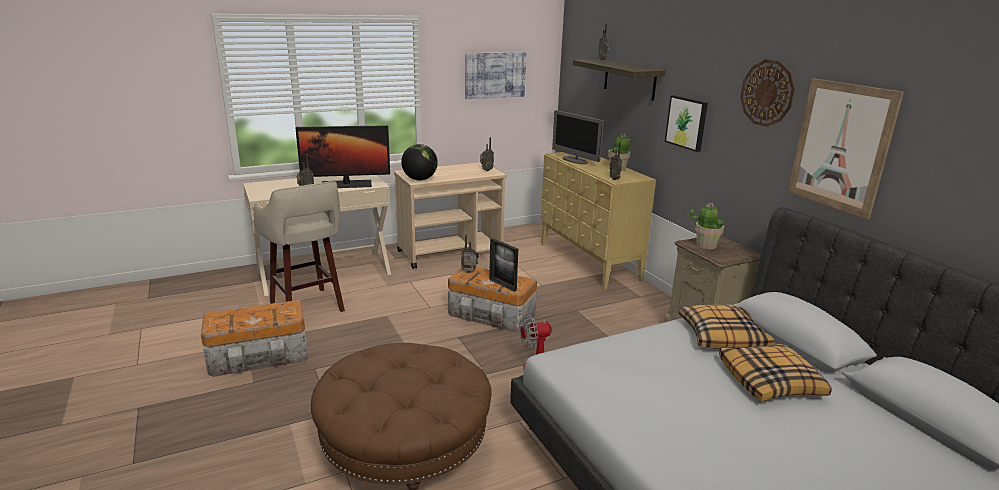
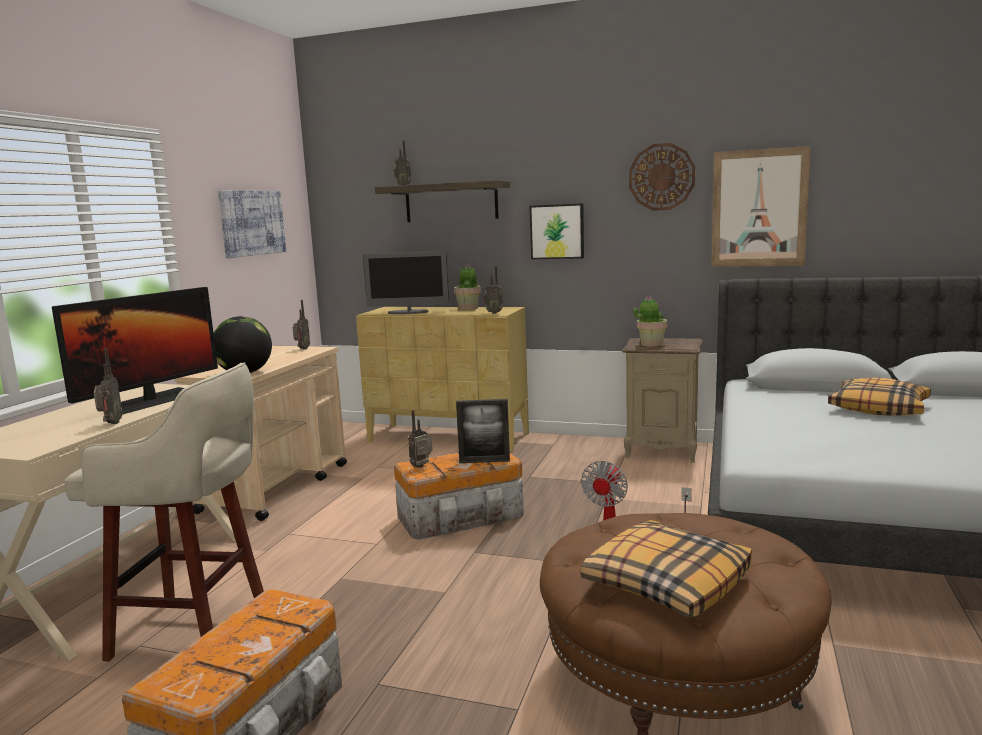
camera: 45 degrees left, 10 degrees down
pillow [679,305,774,349] -> pillow moved to [581,520,752,618]

